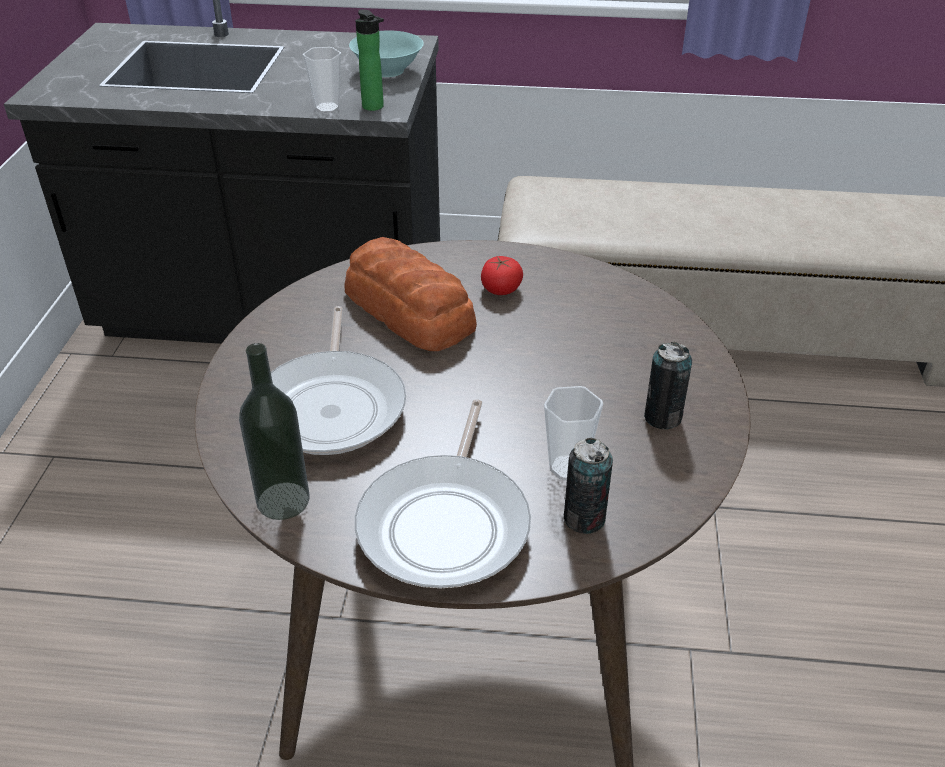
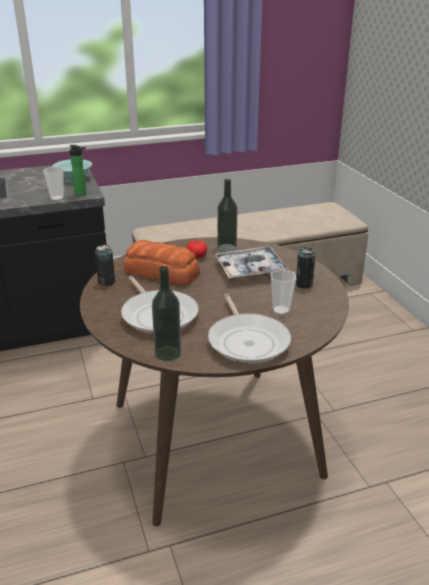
camera: 25 degrees left, 10 degrees down
can [564,438,613,534] -> can moved to [95,245,115,286]
none -> tray [215,246,290,279]
none -> bottle [217,179,238,252]

